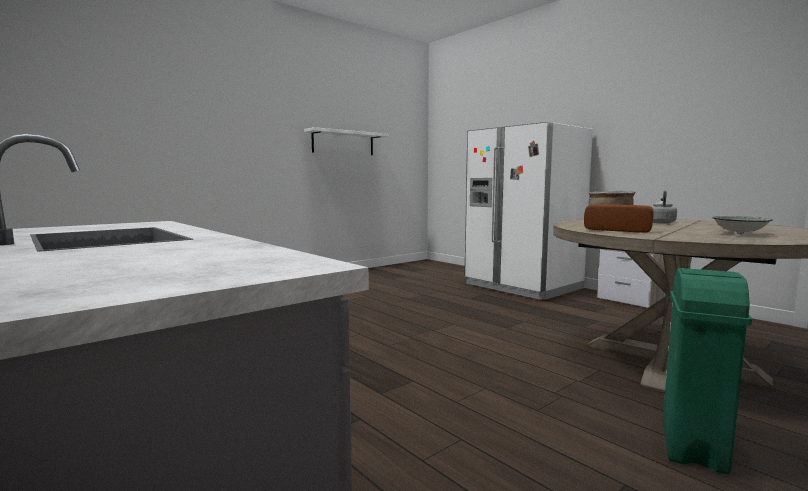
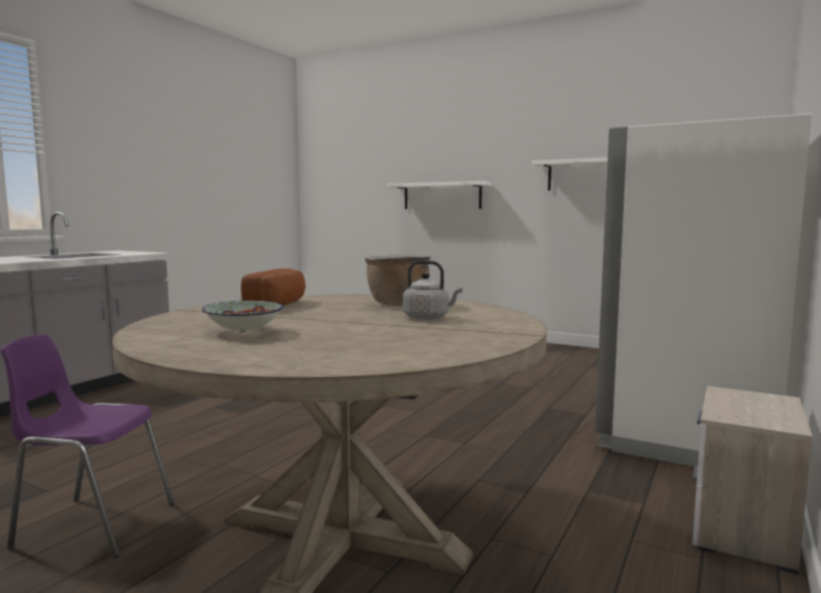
camera: 70 degrees right, 0 degrees up
green trash can [663,268,752,475] -> purple chair [1,335,174,558]
none -> white shelf [387,181,491,209]

